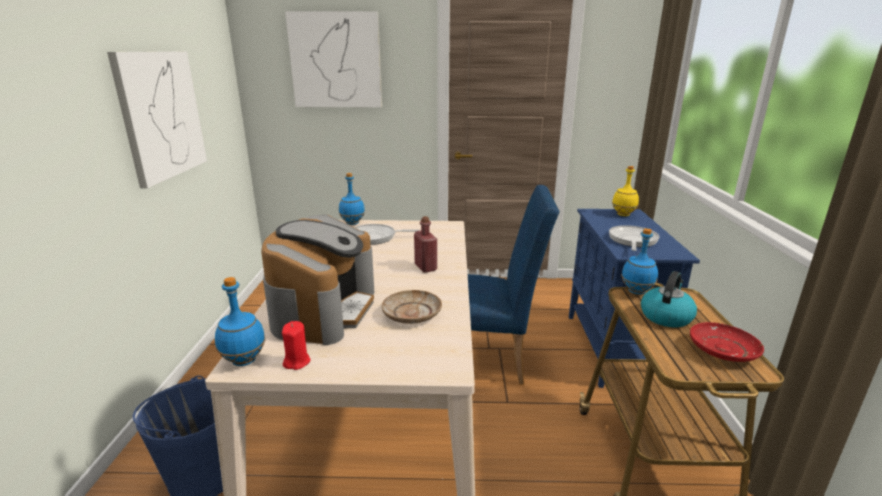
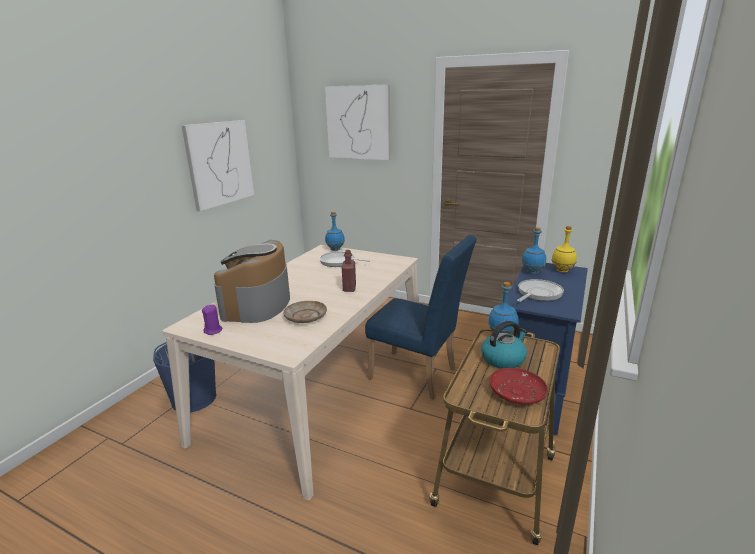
camera: 25 degrees right, 0 degrees up
blue bottle [215,277,265,366] -> blue bottle moved to [521,227,546,274]
coffee machine [261,215,374,345] -> coffee machine turned 150 degrees clockwise [214,240,290,323]
red candle [282,321,311,370] -> purple candle [202,304,222,335]

